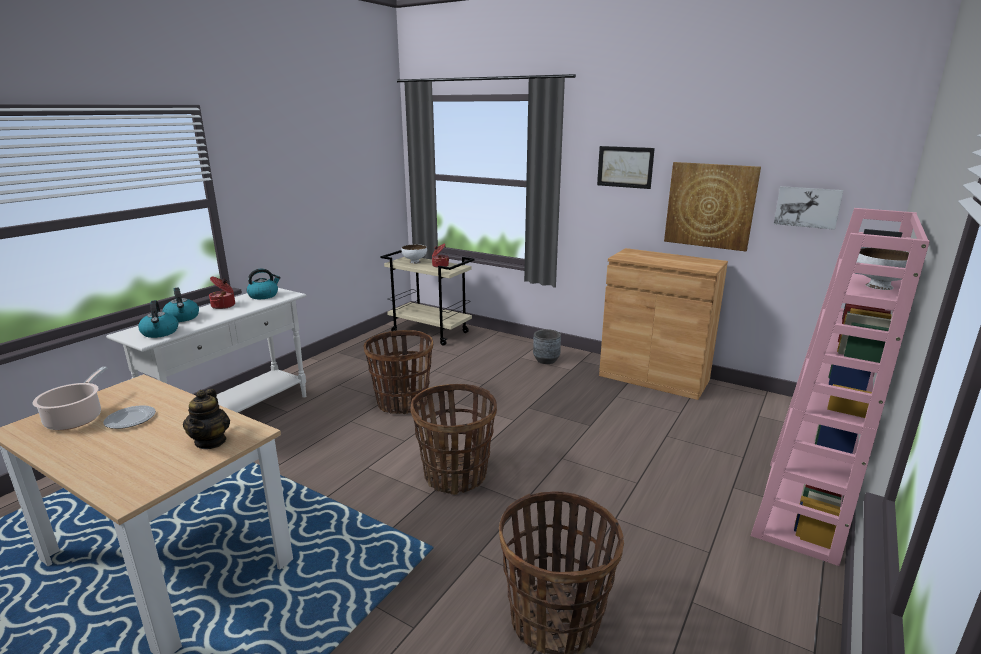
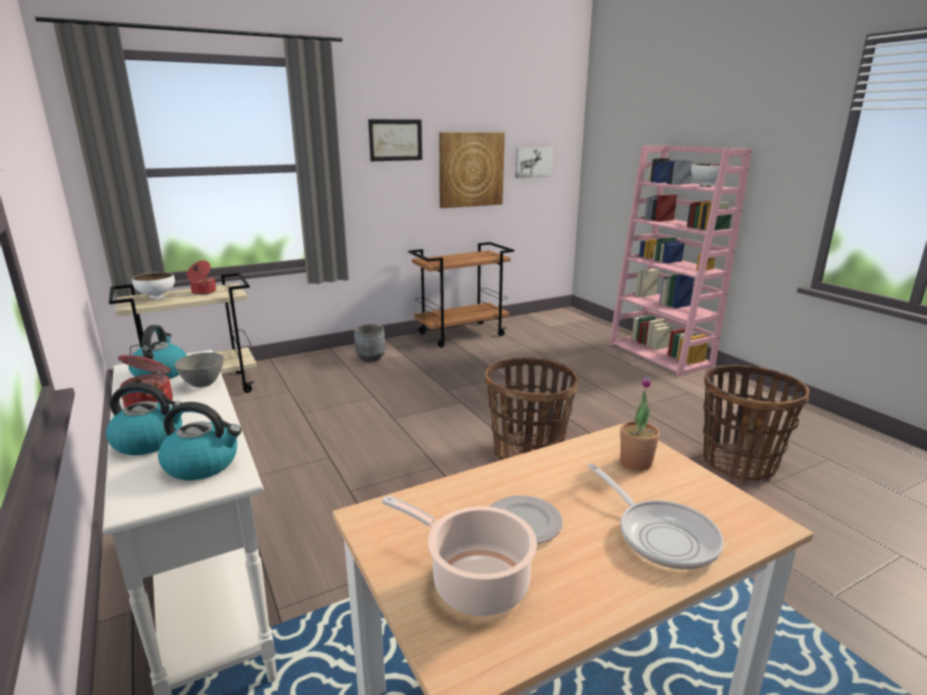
camera: 60 degrees left, 0 degrees up
teapot [183,389,230,449] -> potted plant [620,376,660,471]
basket [364,330,433,414] -> none
brown cabinet [599,248,728,400] -> brown cart [408,242,514,348]
none -> grey bowl [174,352,224,387]
none -> frying pan [588,463,724,570]

